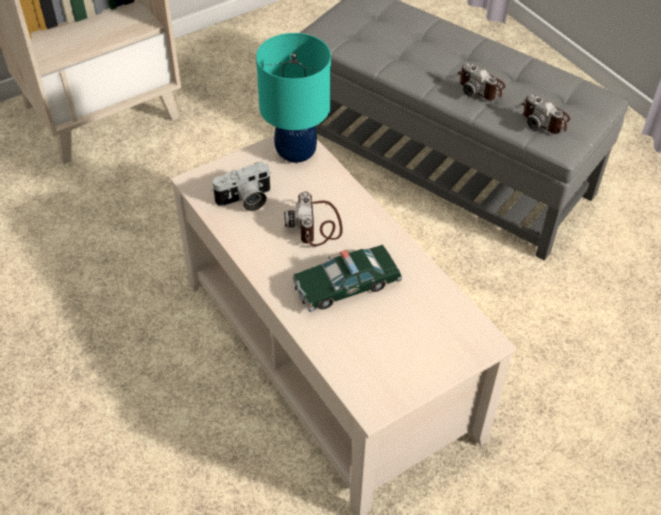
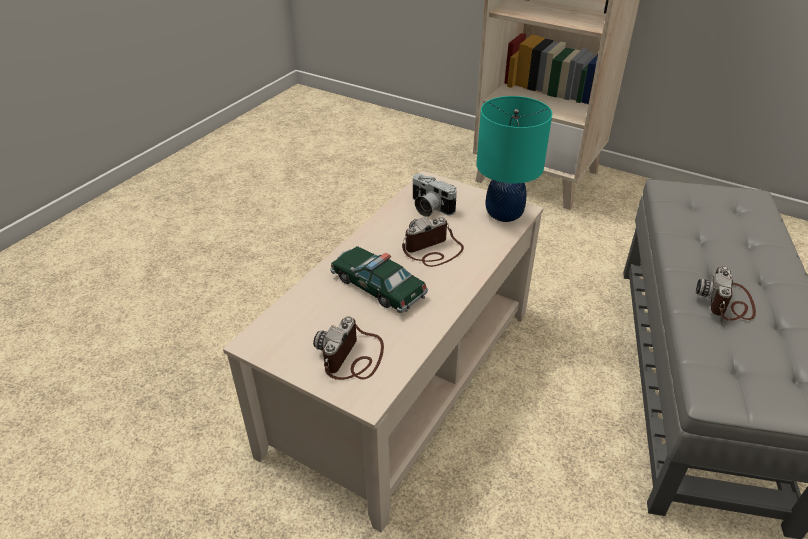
camera: 65 degrees right, 10 degrees down
camera [521,94,570,134] -> camera moved to [313,316,384,380]

